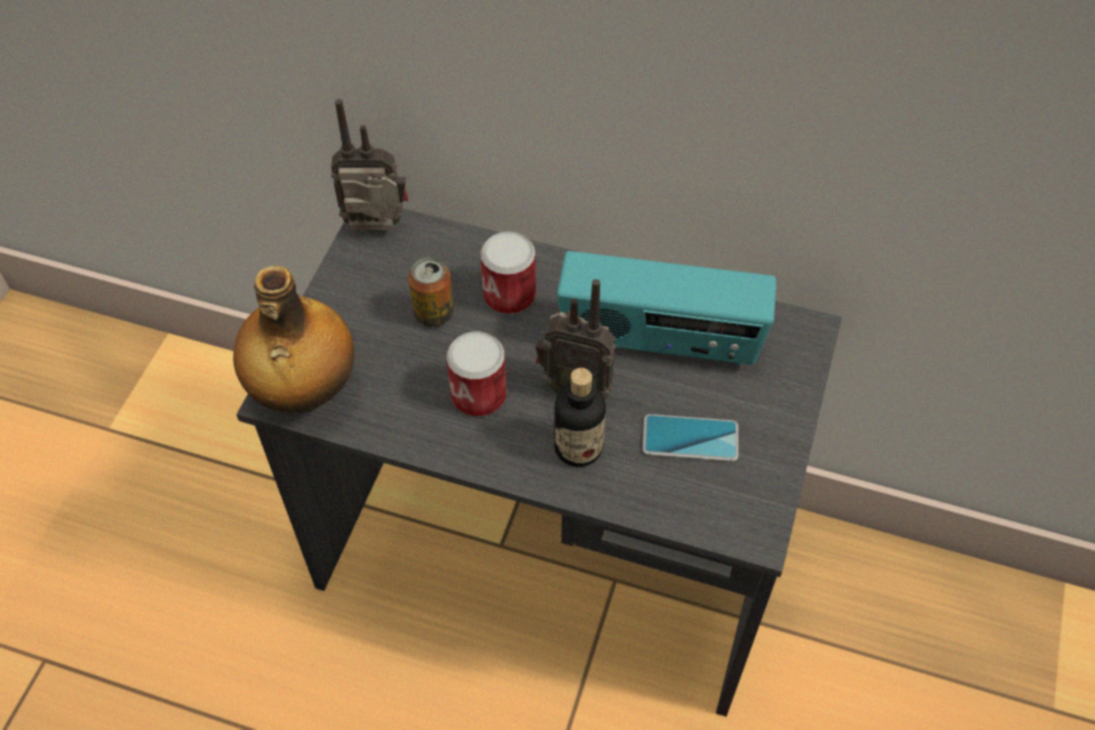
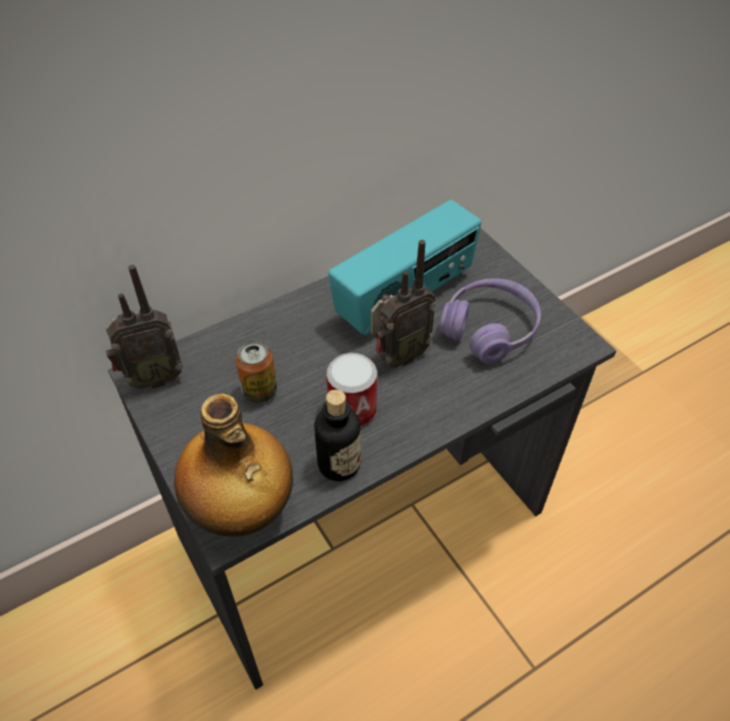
camera: 50 degrees left, 5 degrees down
radio [331,99,409,231] -> radio turned 150 degrees counterclockwise [106,265,183,389]
can [480,232,536,315] -> none
bottle [554,368,606,467] -> bottle moved to [314,389,361,481]
phone [643,414,738,461] -> purple headphones [439,278,541,364]

